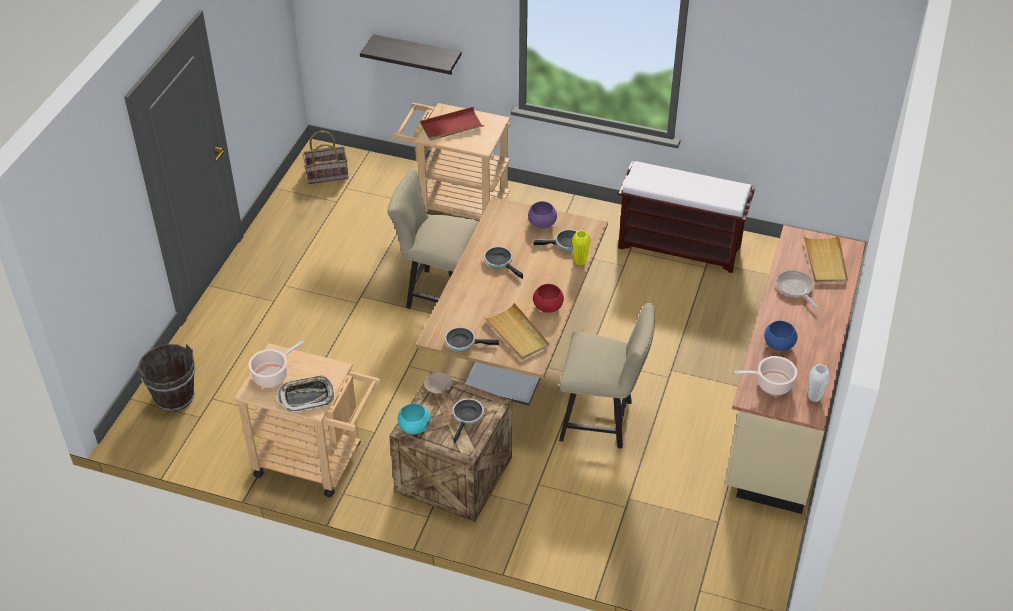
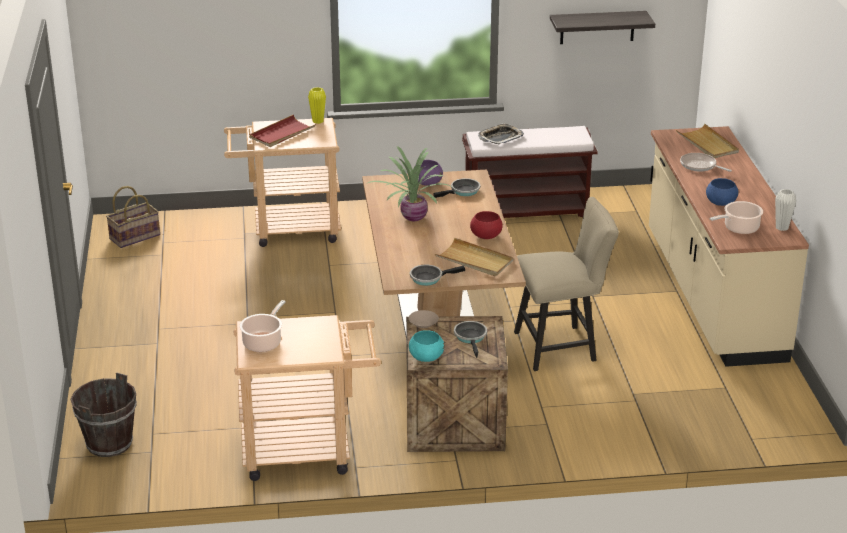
camera: 25 degrees left, 15 degrees down
tray [278,375,334,412] -> tray moved to [478,123,524,145]
shelf [360,34,462,75] -> shelf moved to [550,11,655,44]
beige chair [387,169,479,309] -> none
frying pan [484,246,523,279] -> potted plant [366,146,453,221]
yellow vase [572,230,591,266] -> yellow vase moved to [308,87,326,124]

